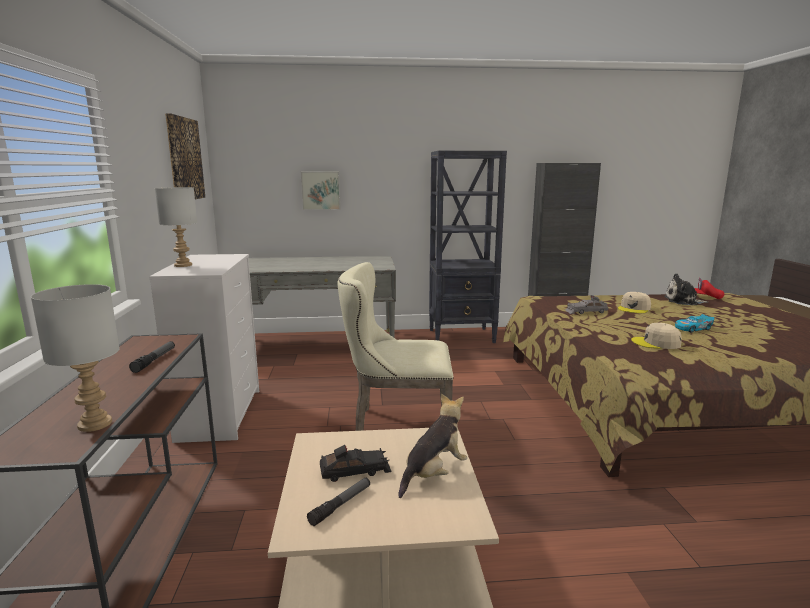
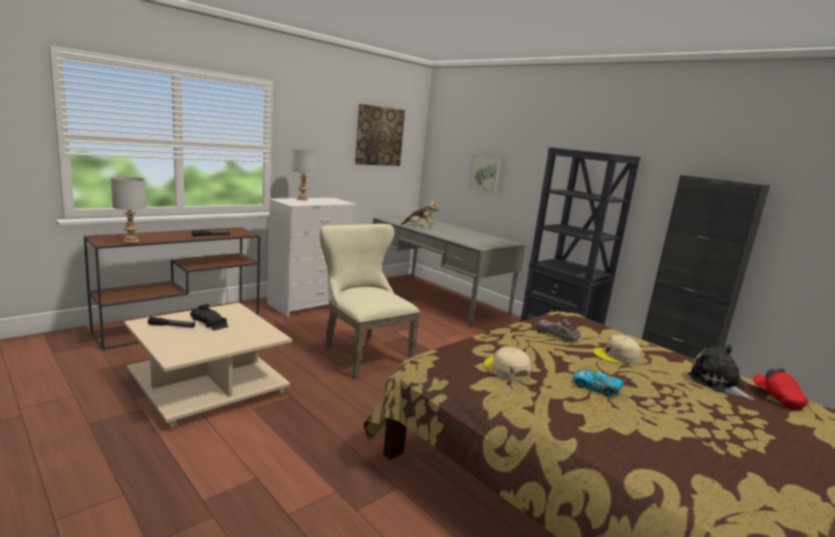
camera: 50 degrees right, 0 degrees up
plush toy [398,394,467,498] -> plush toy moved to [400,200,439,225]

